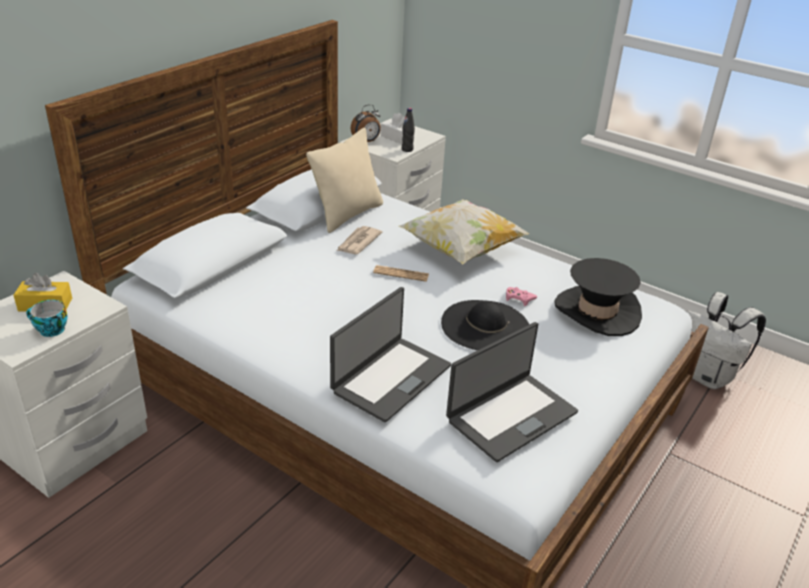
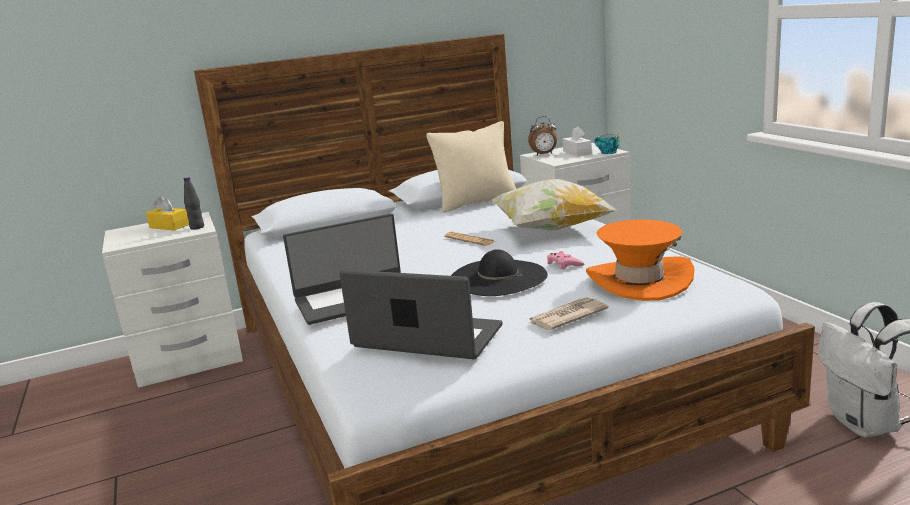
camera: 35 degrees right, 15 degrees down
cup [26,300,68,337] -> cup moved to [594,134,620,154]
newspaper [337,226,382,254] -> newspaper moved to [529,297,609,330]
black bottle [402,108,415,152] -> black bottle moved to [184,177,204,230]
laptop [446,322,578,462] -> laptop turned 150 degrees counterclockwise [339,269,503,359]
black hat [554,258,642,336] -> orange hat [586,219,694,301]

